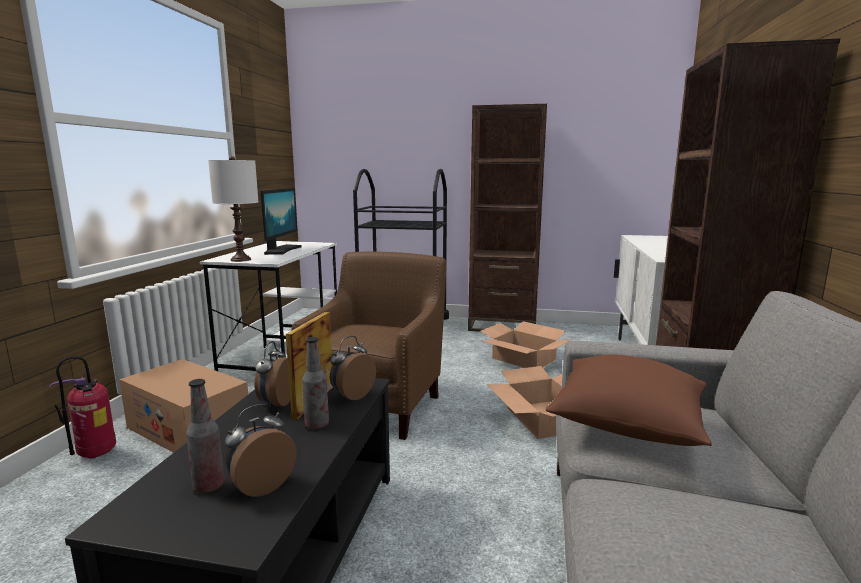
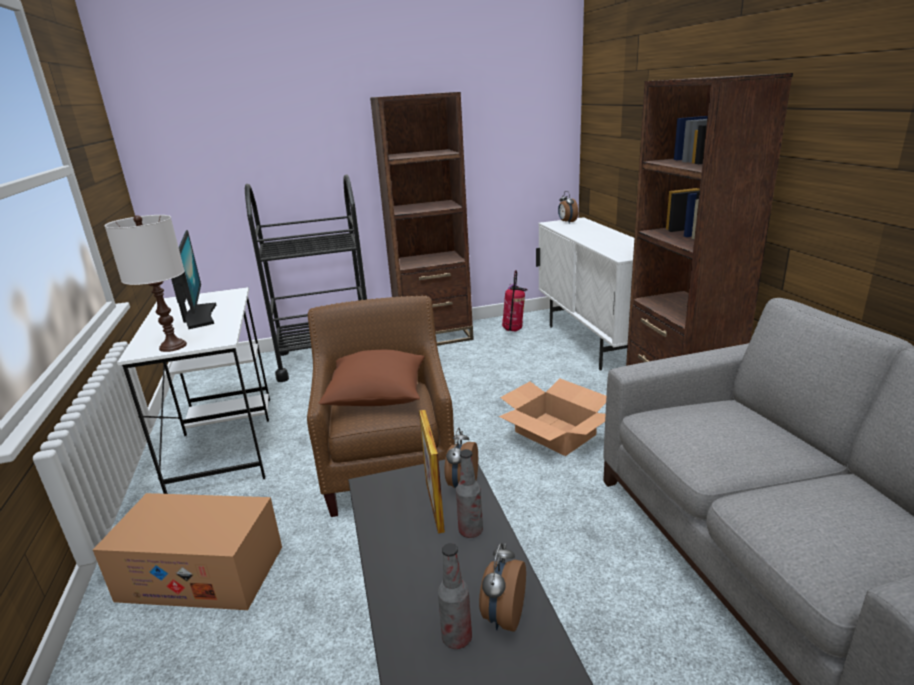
camera: 25 degrees left, 10 degrees up
fire extinguisher [50,356,116,459] -> fire extinguisher moved to [502,270,527,332]
alarm clock [254,341,290,409] -> alarm clock moved to [558,191,578,224]
cardboard box [481,321,572,368] -> none
brown pillow [545,354,712,446] -> brown pillow moved to [318,350,425,406]

